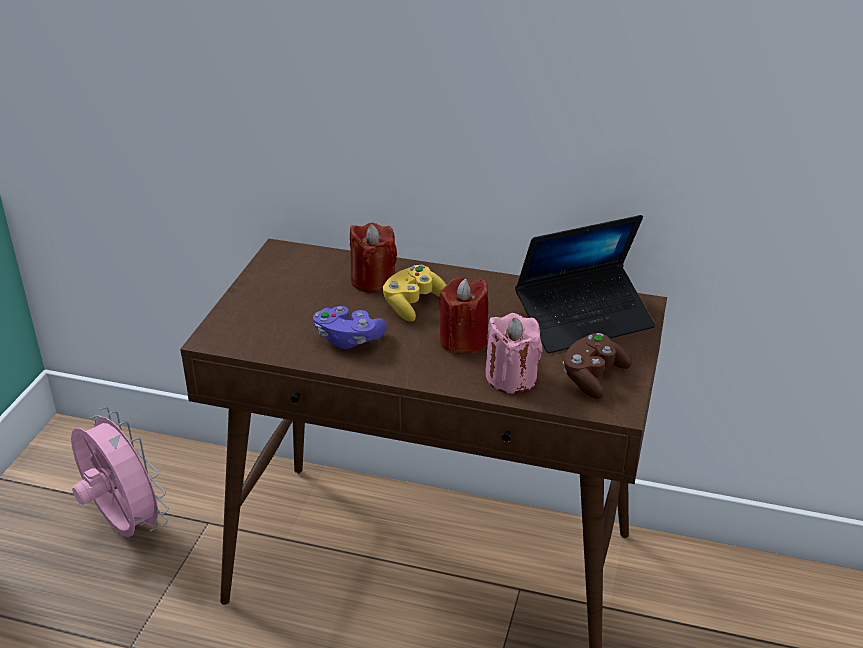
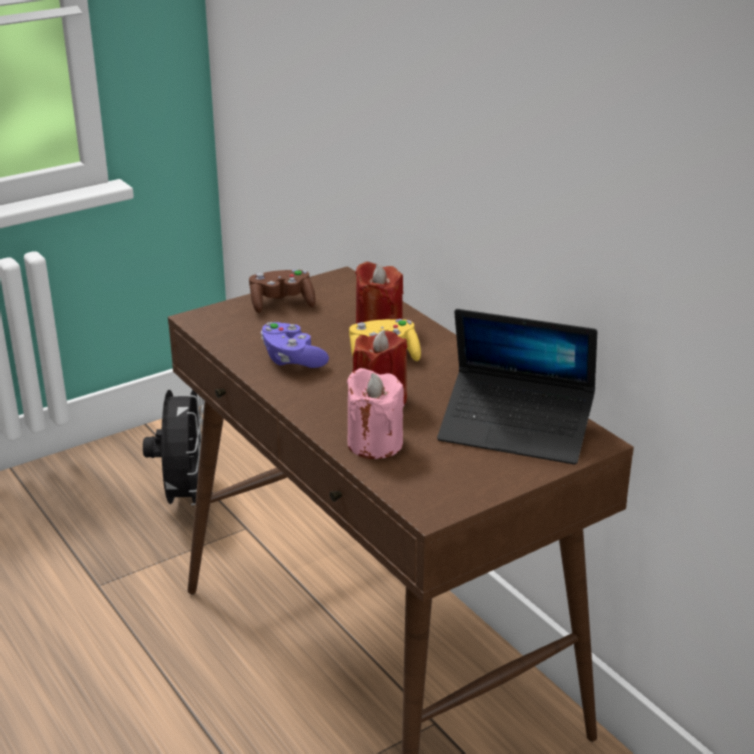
camera: 40 degrees right, 5 degrees down
pink fan [71,407,169,537] -> black fan [143,390,205,505]
brown game controller [562,333,632,399] -> brown game controller moved to [249,269,316,313]

